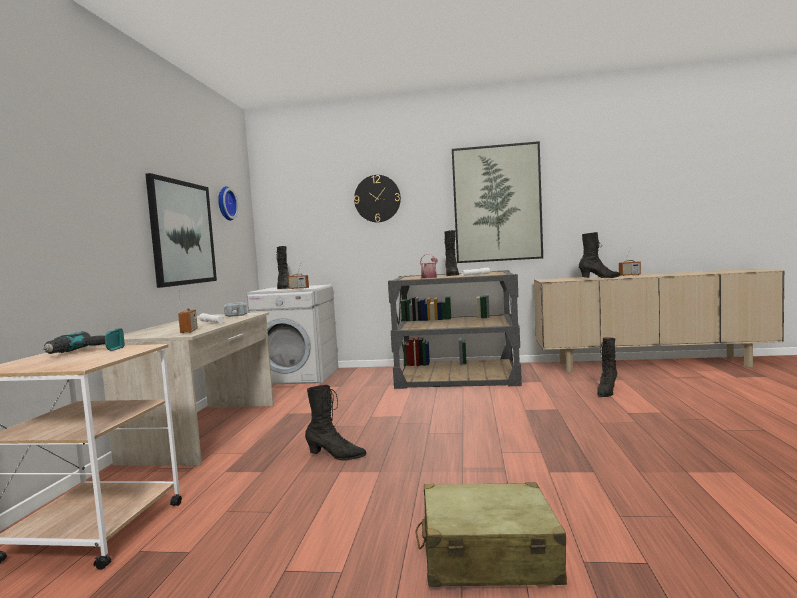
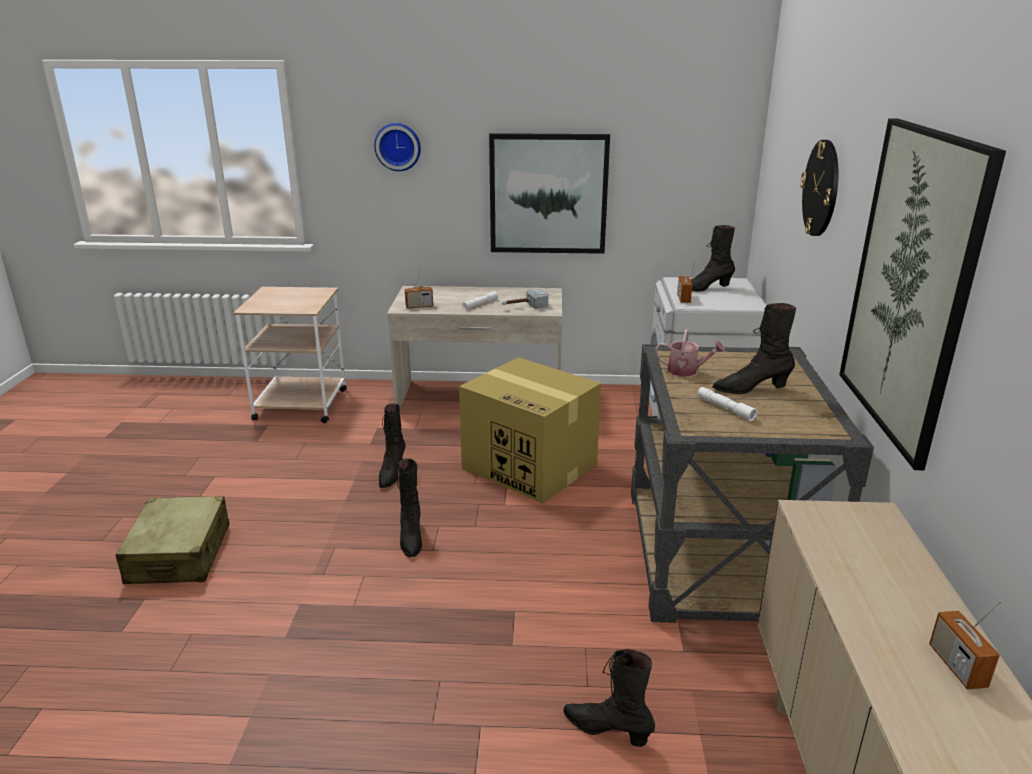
camera: 85 degrees right, 20 degrees up
power drill [43,328,124,354] -> none
wall clock [218,186,238,221] -> wall clock moved to [374,123,421,171]
black boot [579,232,621,278] -> black boot moved to [397,459,422,558]
none -> cardboard box [459,357,601,504]

